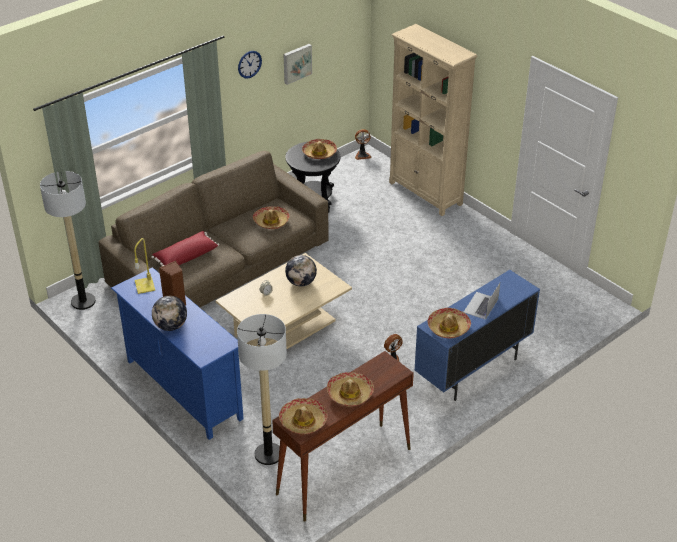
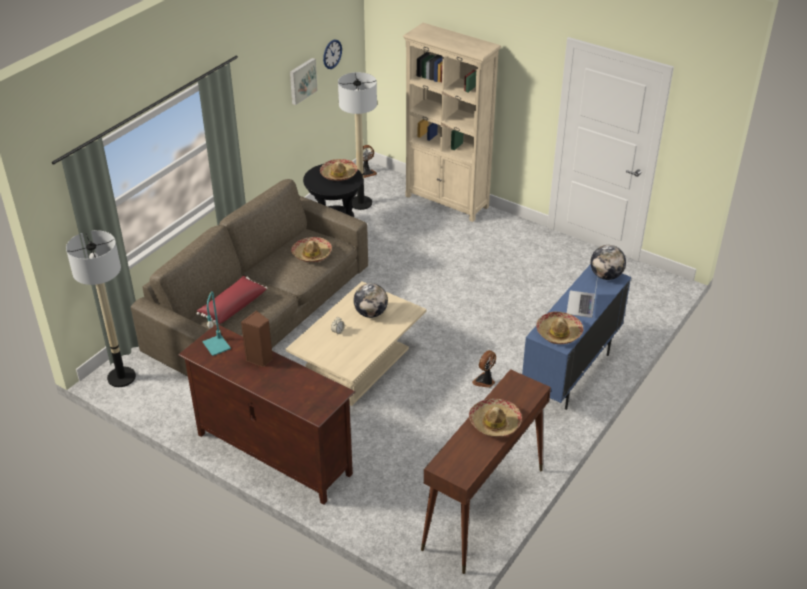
camera: 15 degrees left, 0 degrees up
blue tv stand [111,267,244,440] -> brown tv stand [178,324,355,505]
yellow table lamp [134,238,155,294] -> turquoise table lamp [203,291,231,356]
globe [152,296,187,331] -> globe moved to [590,245,626,280]
floor lamp [237,314,287,465] -> floor lamp moved to [338,72,377,210]
wall clock [238,51,262,79] -> wall clock moved to [323,39,342,69]
hat [279,398,328,434] -> none

